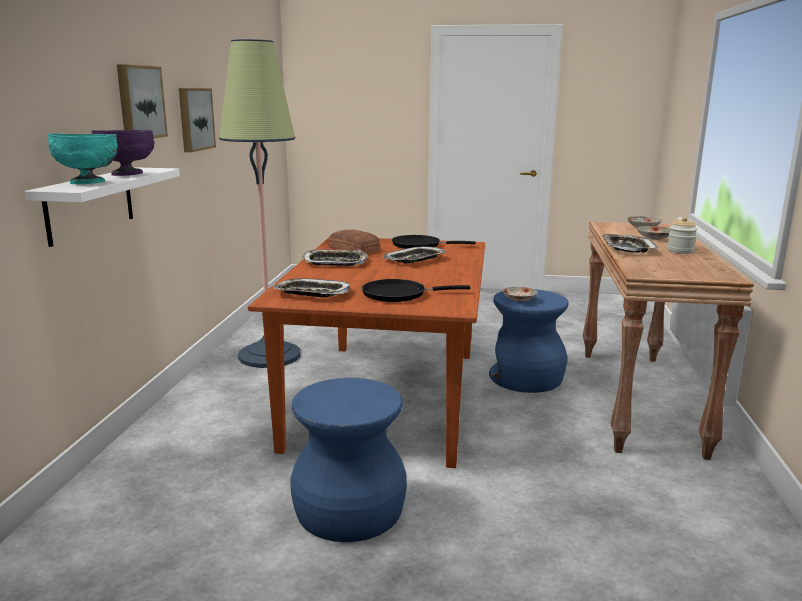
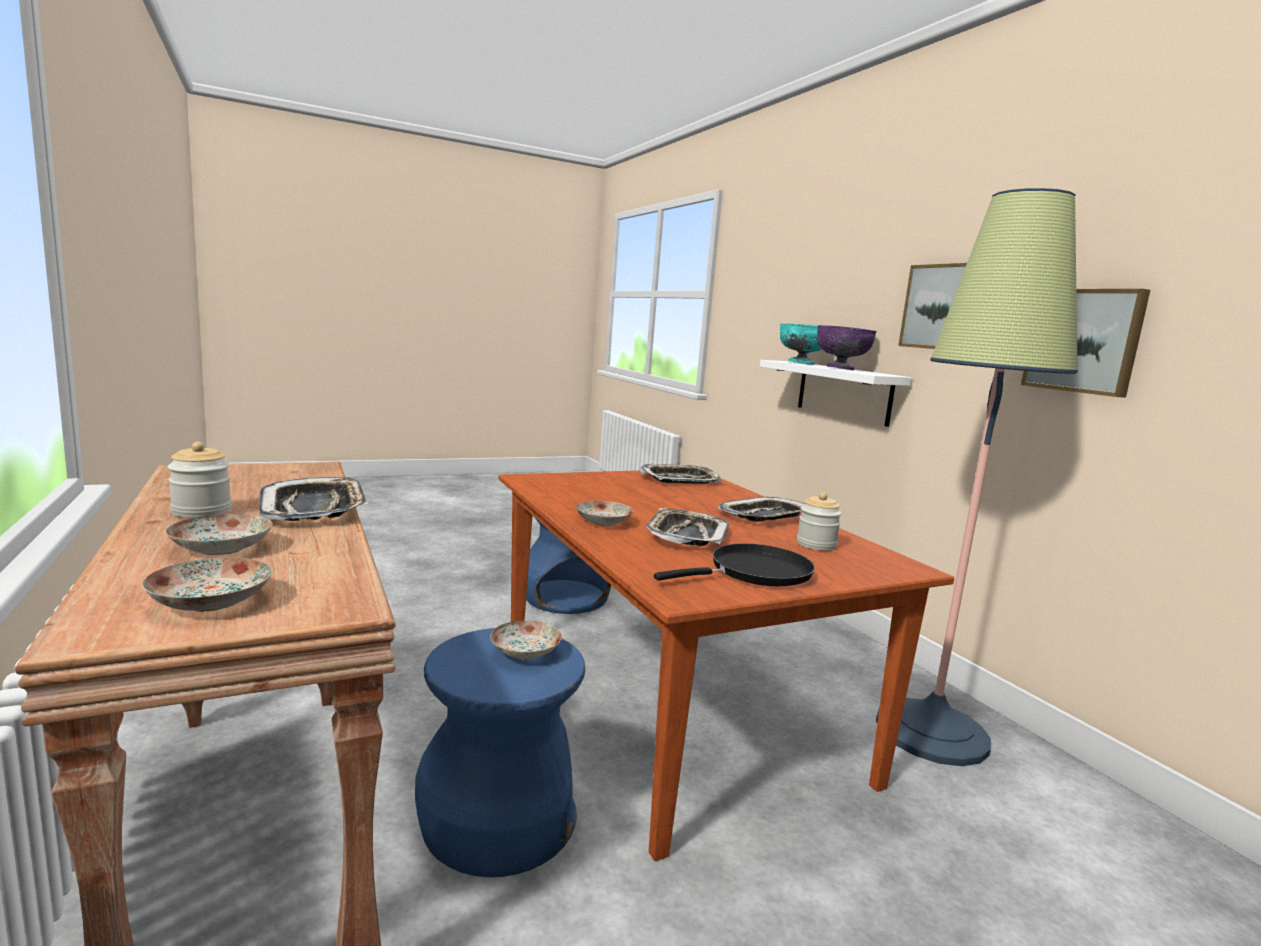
camera: 145 degrees right, 5 degrees down
bread [328,230,380,254] -> jar [797,493,842,551]
black frying pan [362,279,471,302] -> none
none -> plate [576,501,634,526]

